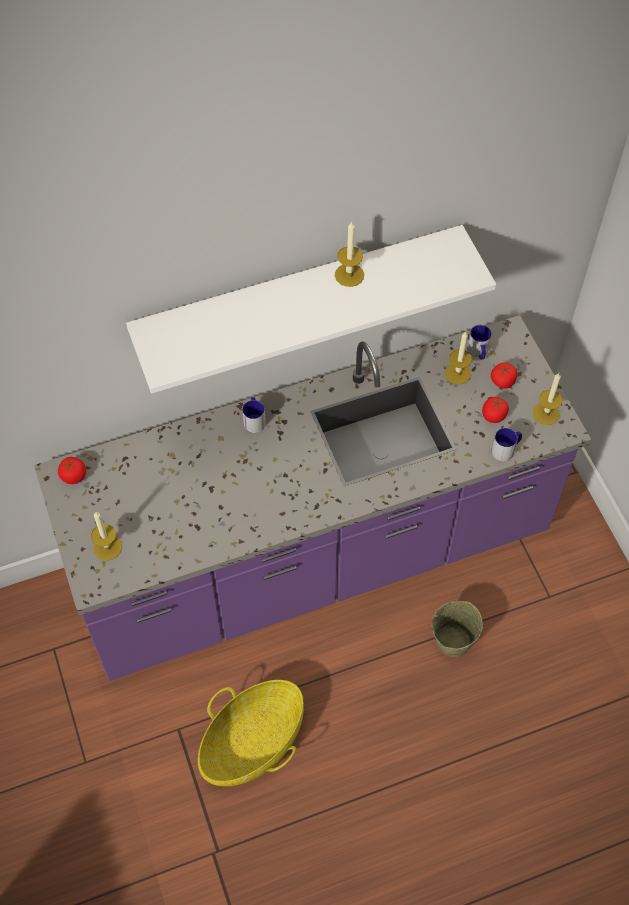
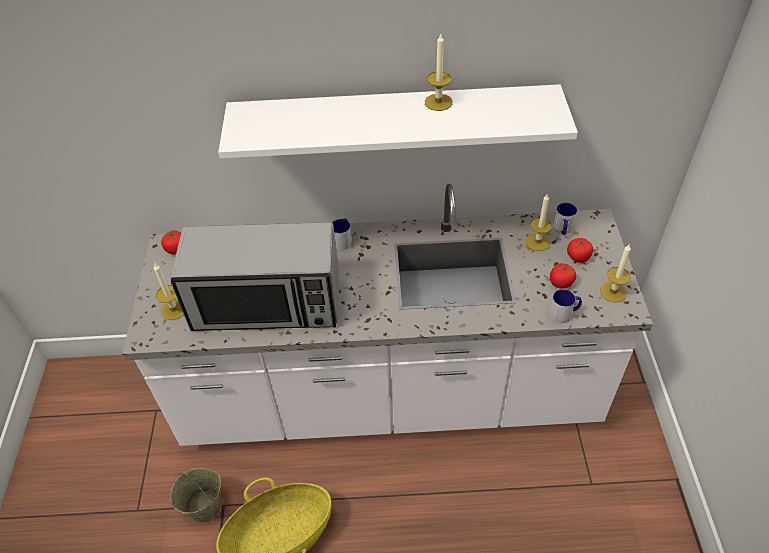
camera: 20 degrees right, 10 degrees down
purple counter [34,315,591,681] -> white counter [122,184,653,446]
beige bucket [432,601,483,657] -> beige bucket moved to [170,468,221,523]
none -> microwave [170,222,339,331]

